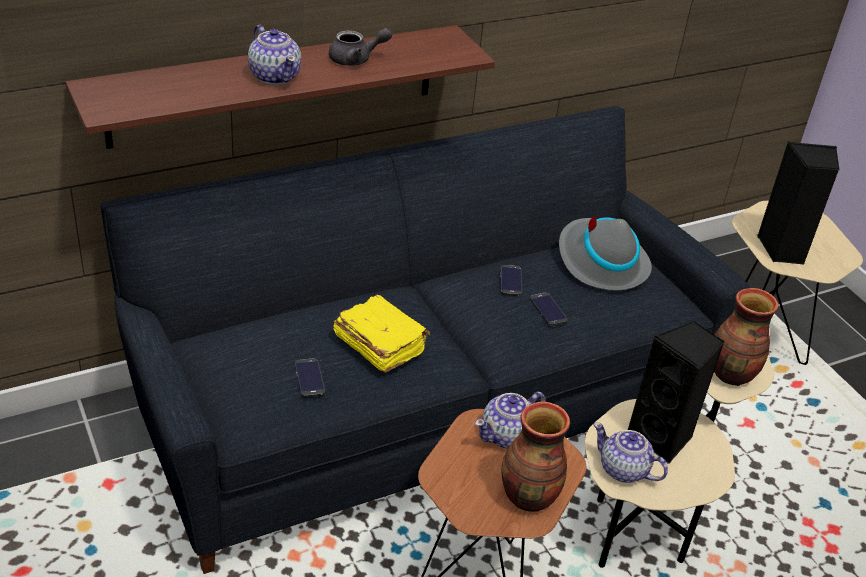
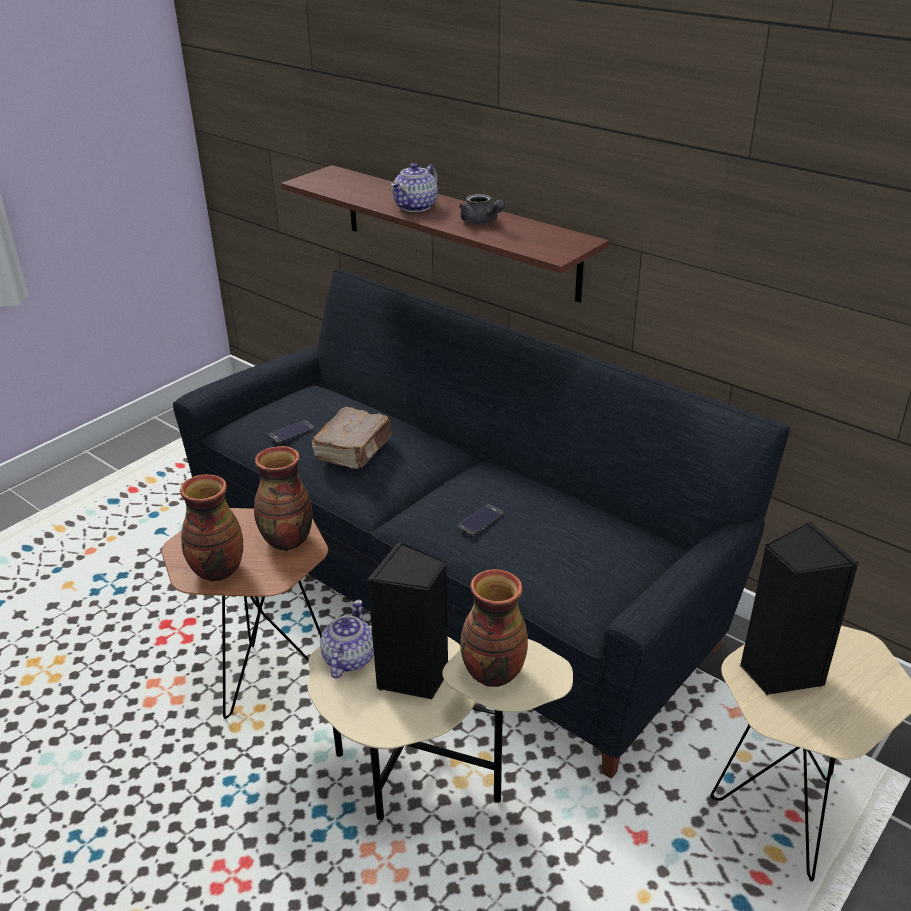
camera: 70 degrees right, 5 degrees down
yellow book [333,295,430,372] -> brown book [312,407,392,469]
teapot [475,391,546,449] -> vase [254,446,312,551]
phone [500,265,522,296] -> none
grey hat [559,215,652,291] -> none

